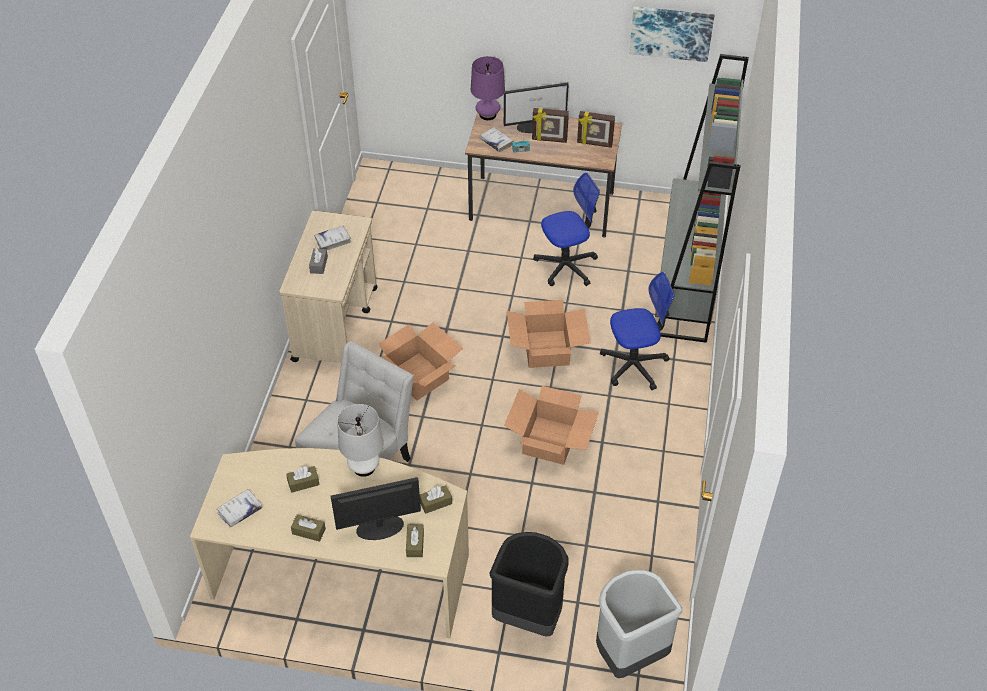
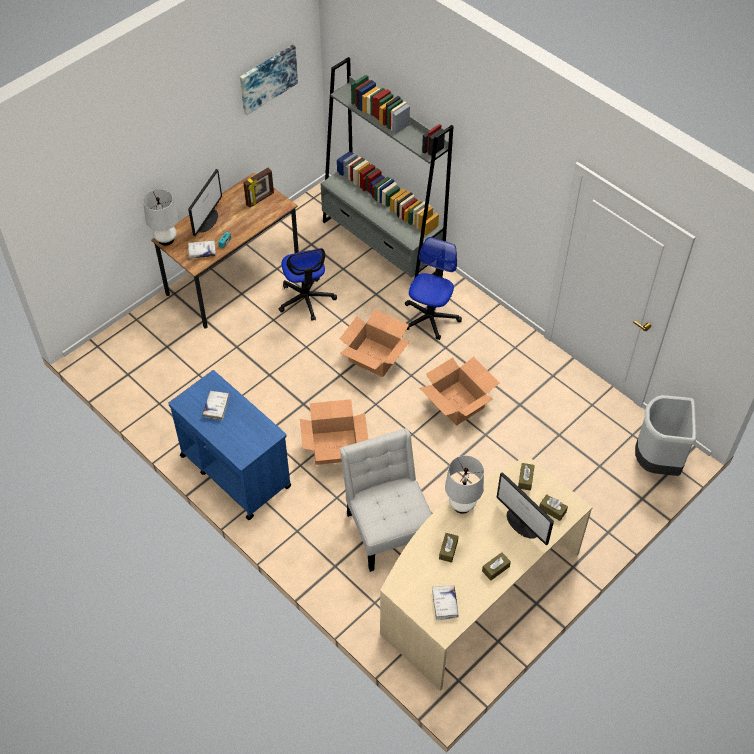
camera: 55 degrees left, 5 degrees up
beige cart [279,210,378,363] -> blue cart [168,370,292,520]
grey tissue box [309,248,328,274] -> none
monitor [331,477,421,540] -> monitor turned 60 degrees counterclockwise [497,472,554,545]
purple table lamp [471,56,505,120] -> white table lamp [143,189,178,246]
black trash can [489,532,568,636] -> none
picture frame [532,108,569,143] -> none
office chair [533,172,600,286] -> office chair turned 150 degrees clockwise [278,248,337,321]

